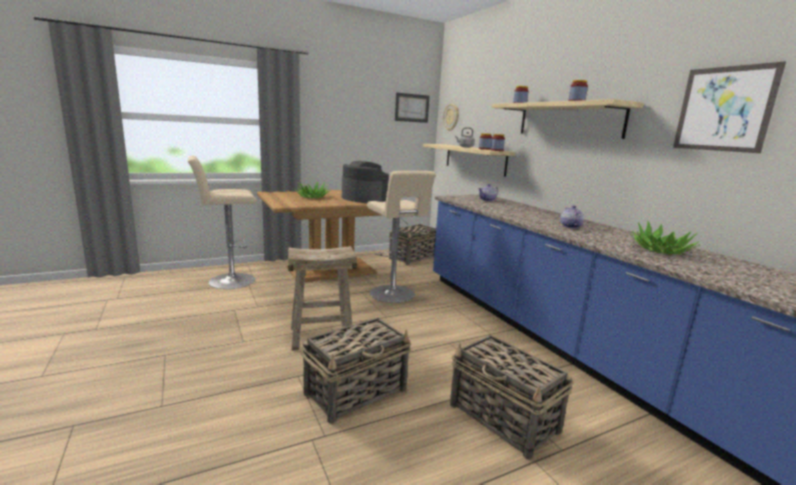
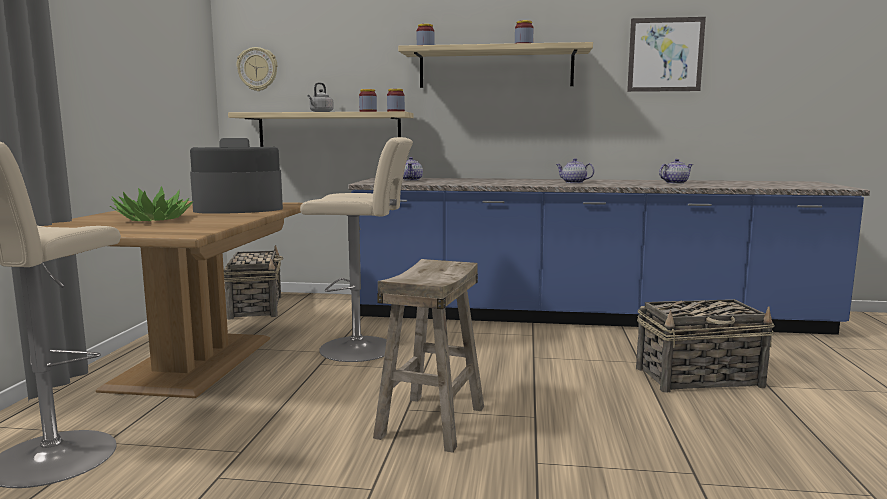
camera: 55 degrees left, 5 degrees down
basket [302,318,411,424] -> none
picture [395,93,429,123] -> none
potted plant [629,220,700,254] -> teapot [659,159,693,184]

